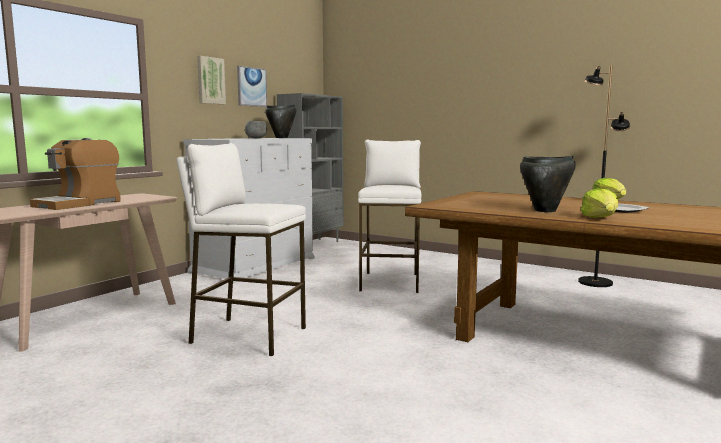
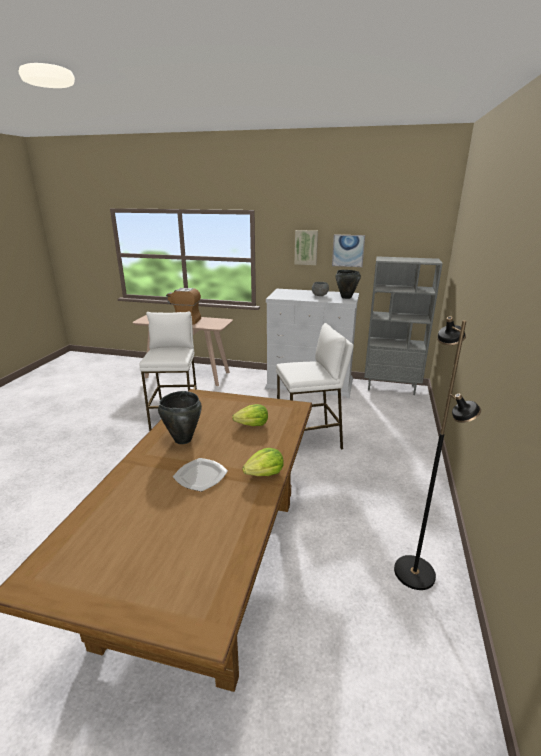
camera: 70 degrees right, 15 degrees up
lettuce [581,188,618,218] -> lettuce moved to [232,404,268,426]

